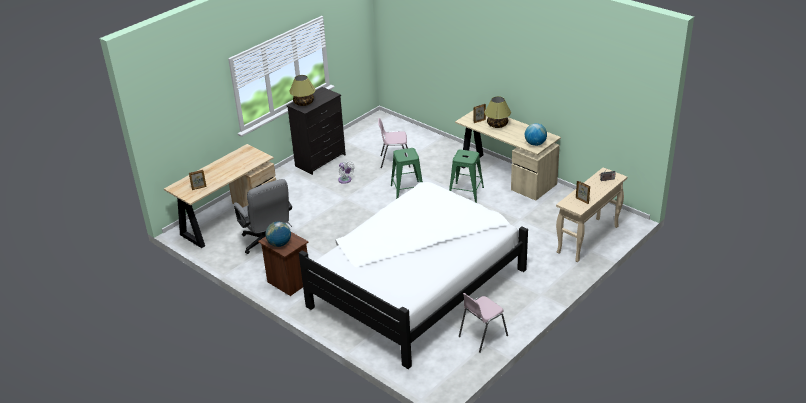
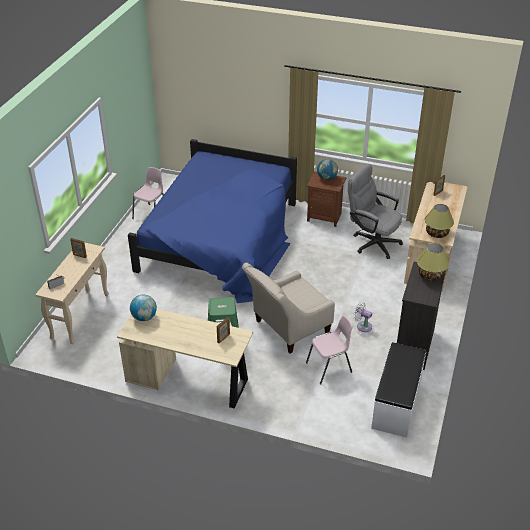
camera: 155 degrees right, 5 degrees up
white bed [299,182,528,369] -> blue bed [128,139,297,303]
green stool [391,148,423,199] -> beige armchair [242,263,335,353]
table lamp [484,96,511,128] -> table lamp moved to [425,204,454,238]
none -> white bench [371,342,426,438]

